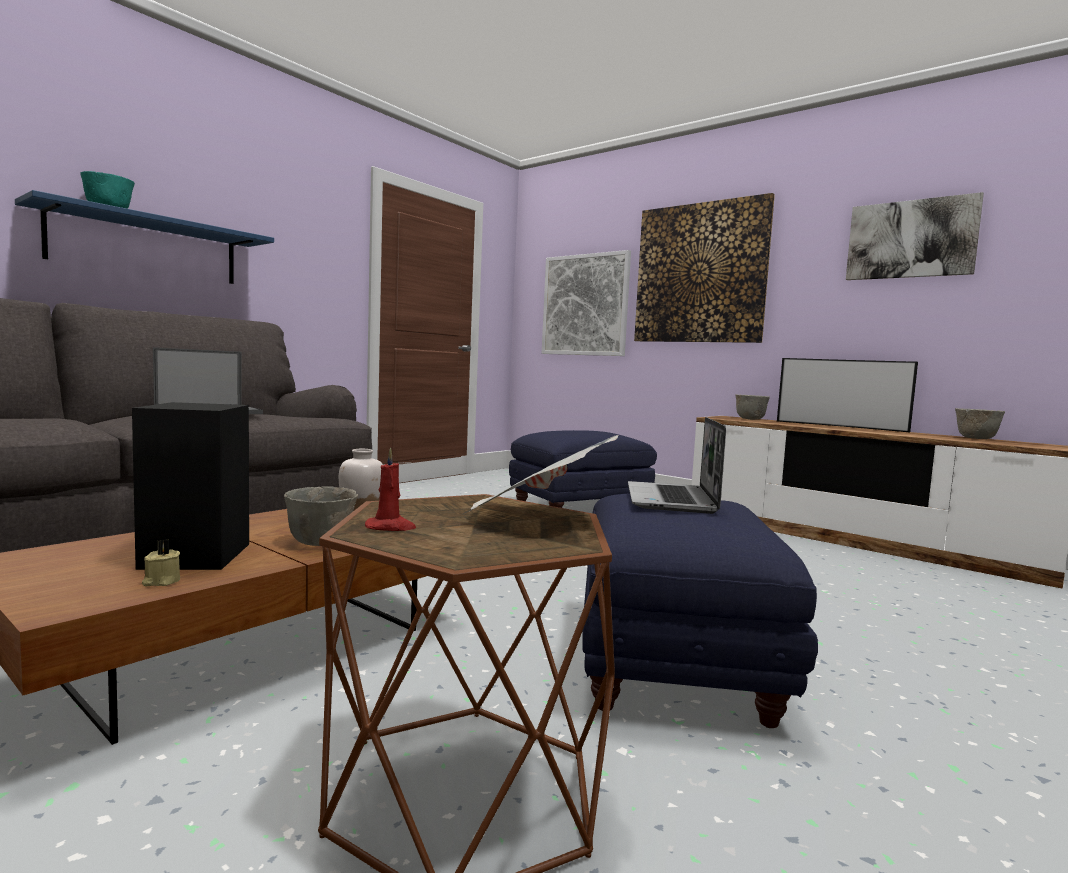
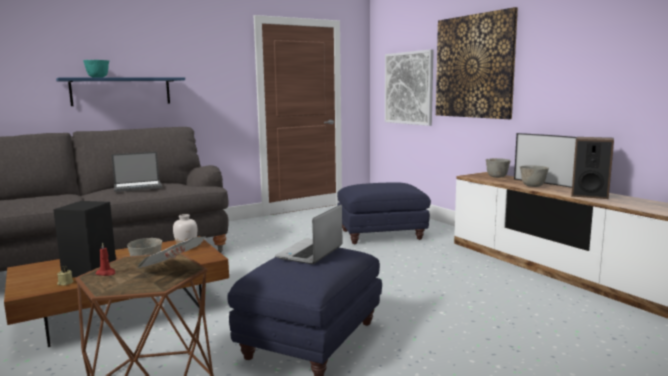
camera: 20 degrees right, 5 degrees up
picture [846,192,984,280] -> none
grey bowl [955,408,1005,439] -> grey bowl moved to [520,165,549,187]
none -> speaker [571,137,614,199]

